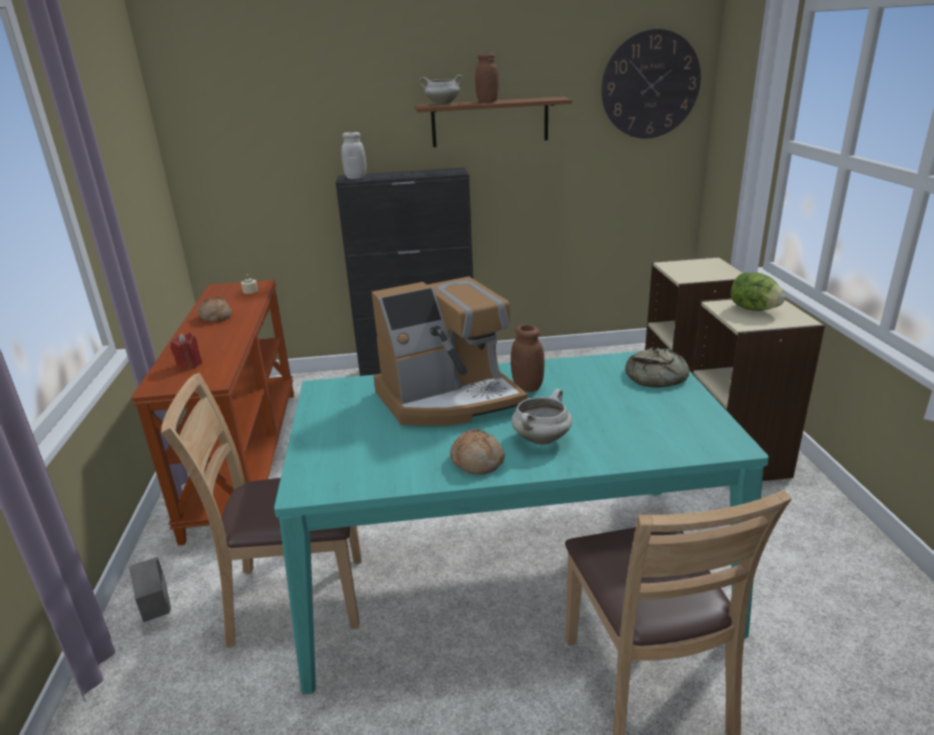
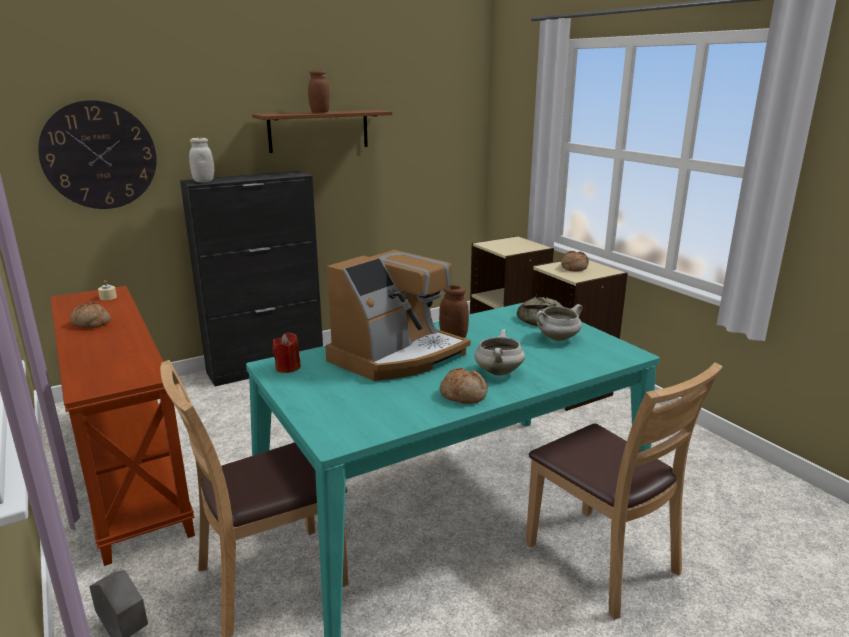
camera: 25 degrees left, 5 degrees down
red candle [170,332,202,370] -> red candle moved to [273,333,301,373]
white cooking pot [420,75,463,105] -> white cooking pot moved to [536,304,583,341]
wall clock [601,29,701,139] -> wall clock moved to [38,100,157,209]
lettuce [731,272,785,311] -> bread [561,251,589,271]

